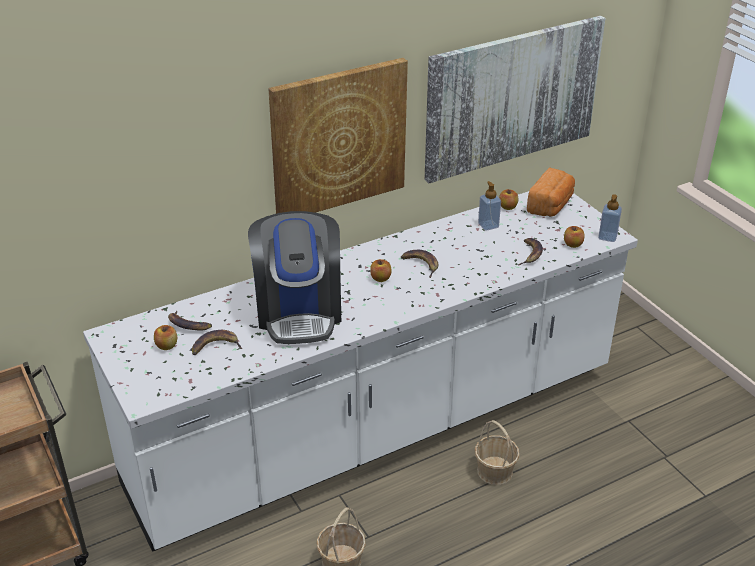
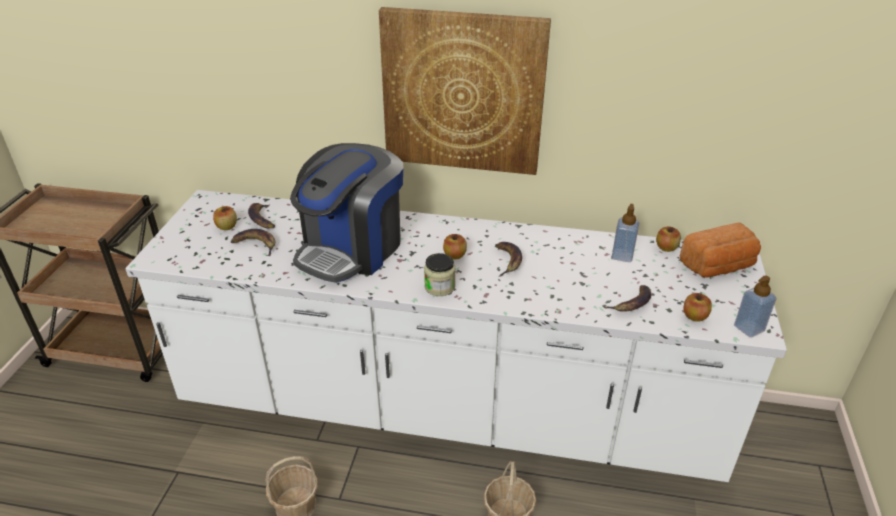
camera: 40 degrees right, 0 degrees up
picture [424,16,606,183] -> none
none -> jar [424,253,455,296]

